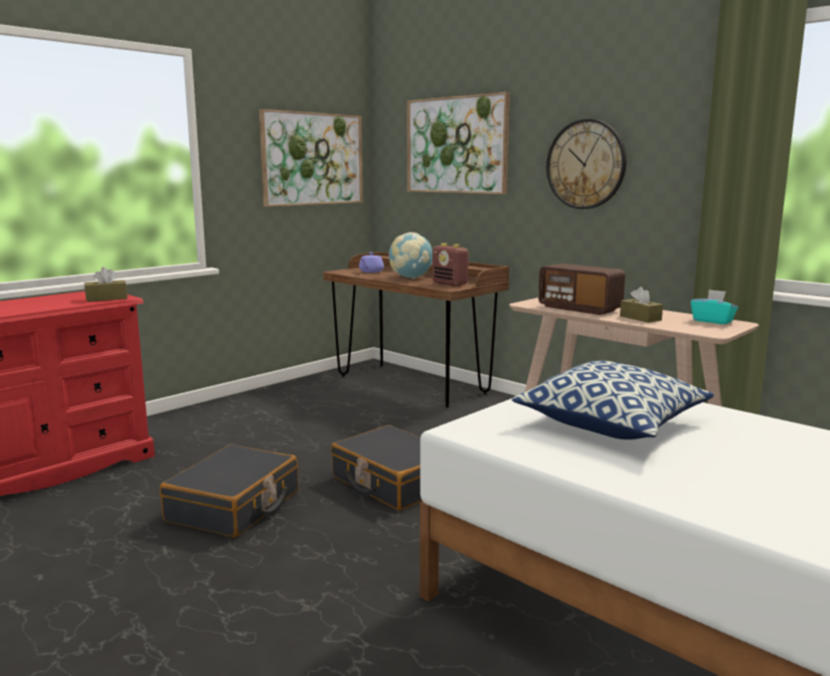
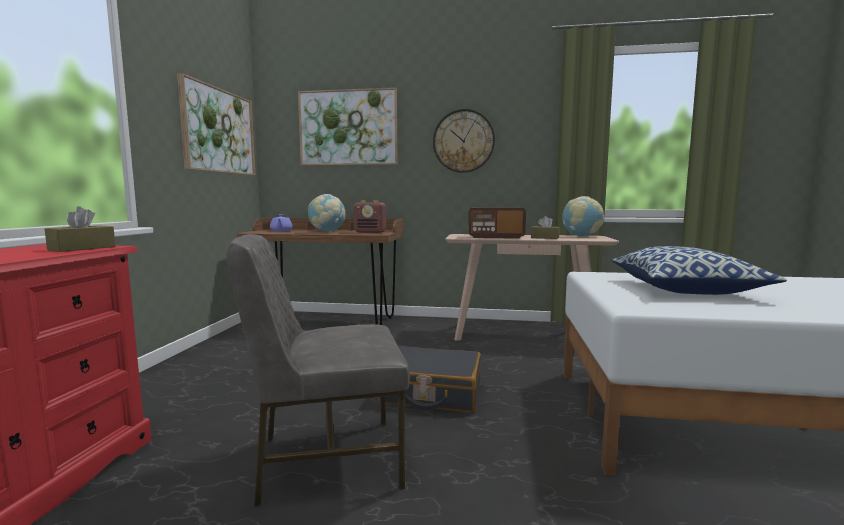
camera: 35 degrees left, 5 degrees down
black suitcase [160,445,298,537] -> grey chair [226,234,410,507]
turquoise tissue box [691,289,738,324] -> globe [562,196,605,236]

